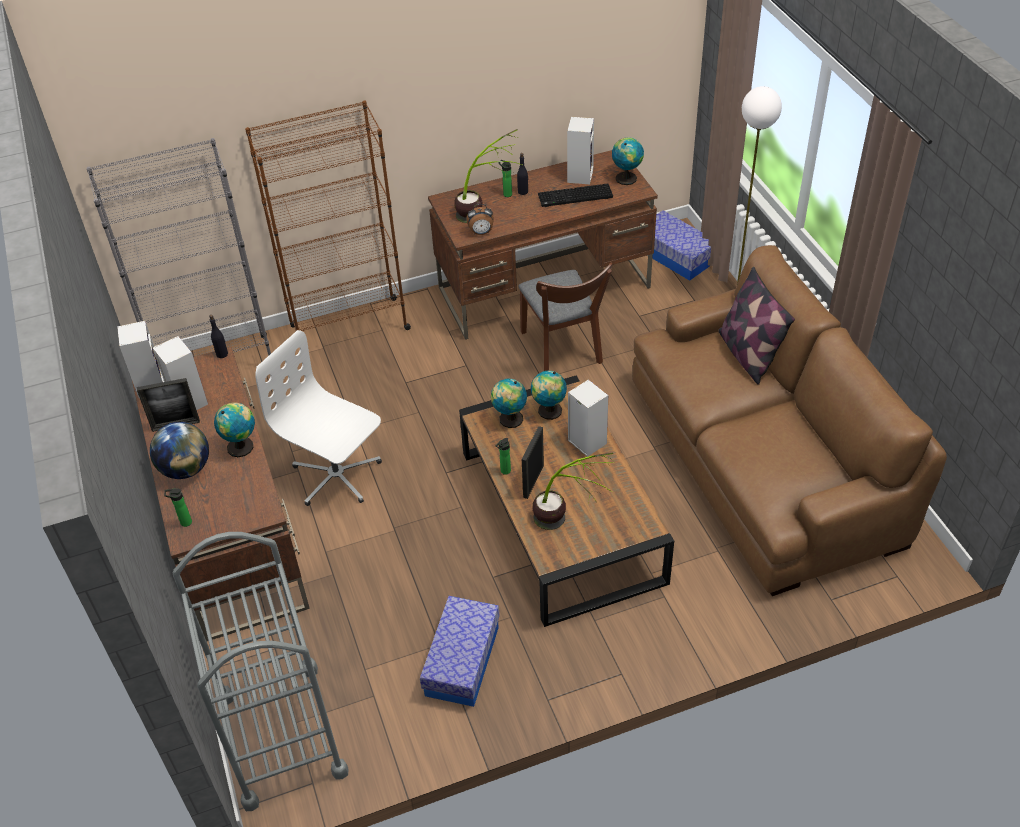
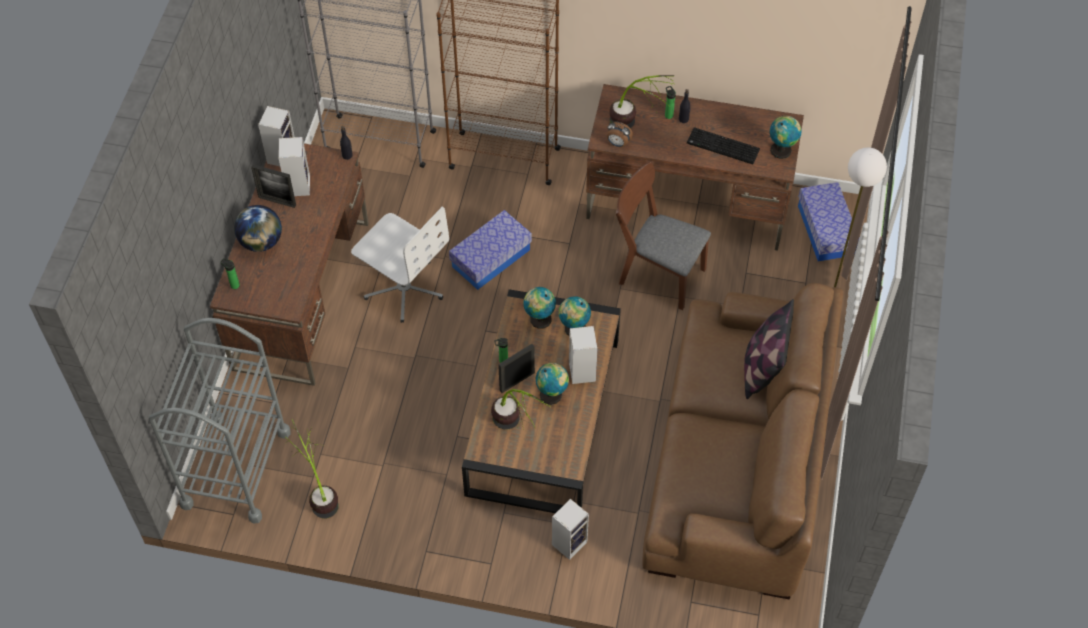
camera: 30 degrees right, 10 degrees up
globe [214,402,255,457] -> globe moved to [536,363,569,405]
white office chair [256,330,382,506] -> white office chair turned 150 degrees clockwise [351,207,449,323]
storage box [420,596,500,707] -> storage box moved to [449,210,532,290]
brown chair [518,263,613,371] -> brown chair turned 105 degrees clockwise [616,162,711,310]
speaker [567,117,594,184] -> speaker moved to [552,499,589,560]
none -> potted plant [286,419,339,518]

